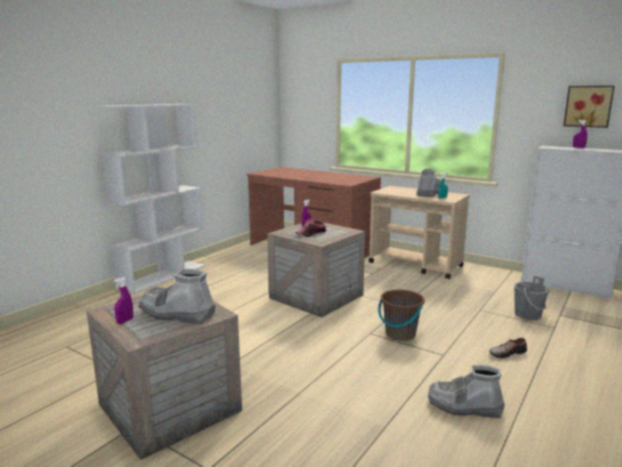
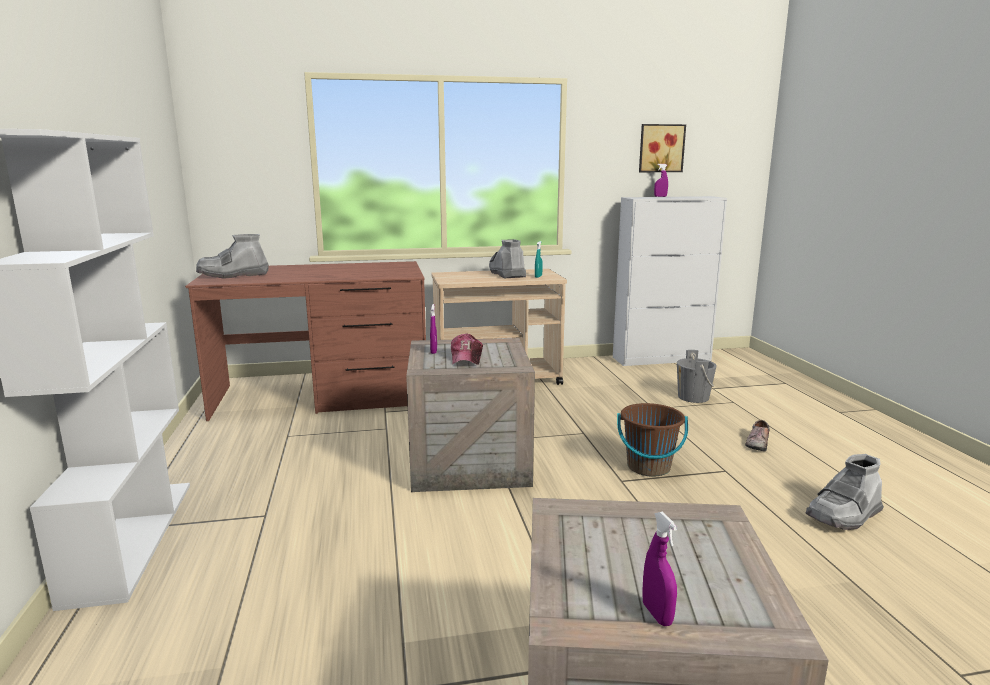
camera: 45 degrees left, 0 degrees up
grey boot [138,269,215,324] -> grey boot moved to [196,234,269,279]

